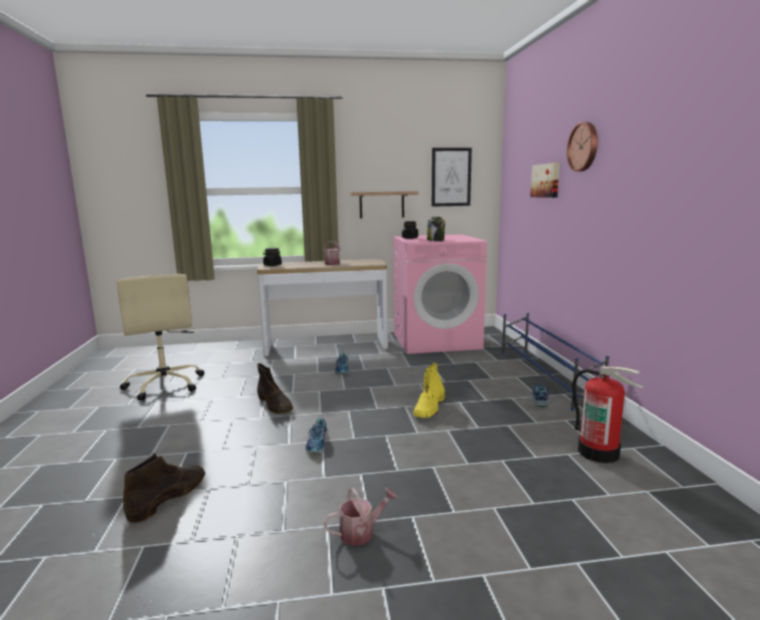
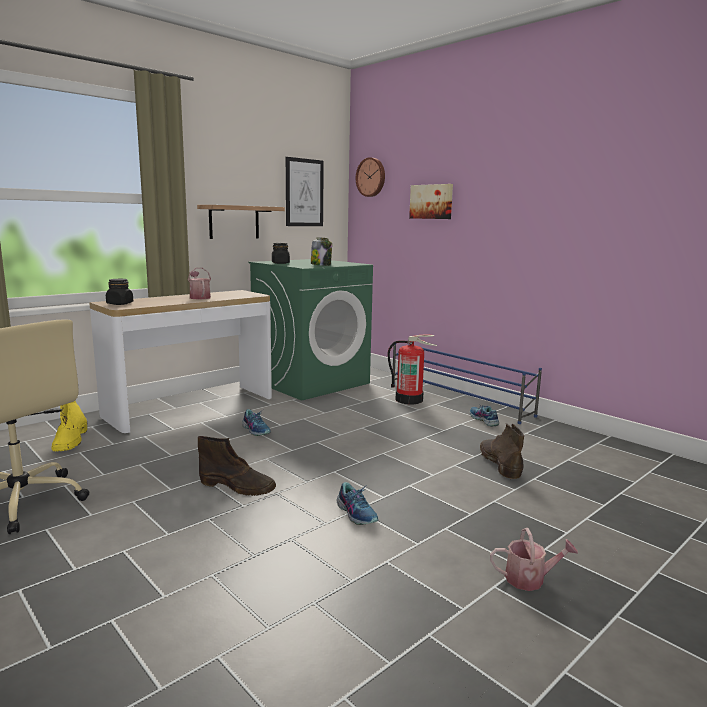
camera: 35 degrees left, 0 degrees up
brown boot [123,453,205,523] -> brown boot moved to [480,424,524,479]
watering can [324,488,397,546] -> watering can turned 60 degrees clockwise [490,528,578,591]
pink washing machine [393,234,487,354] -> green washing machine [249,259,373,401]
yellow boot [413,363,445,418] -> yellow boot moved to [51,401,87,451]
wall clock [567,122,598,172] -> wall clock moved to [356,157,385,197]
fire extinguisher [572,366,644,463] -> fire extinguisher moved to [388,335,437,404]

